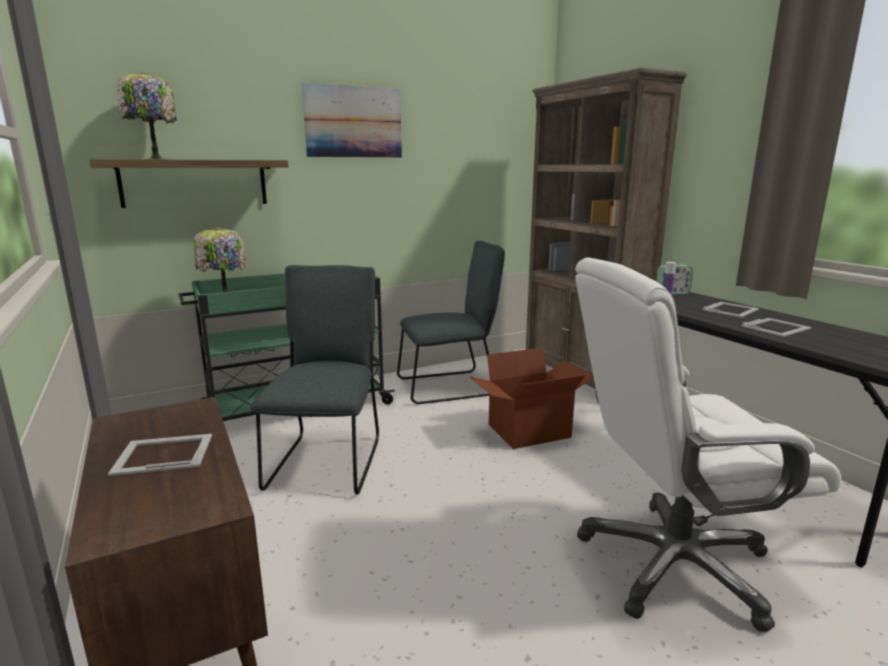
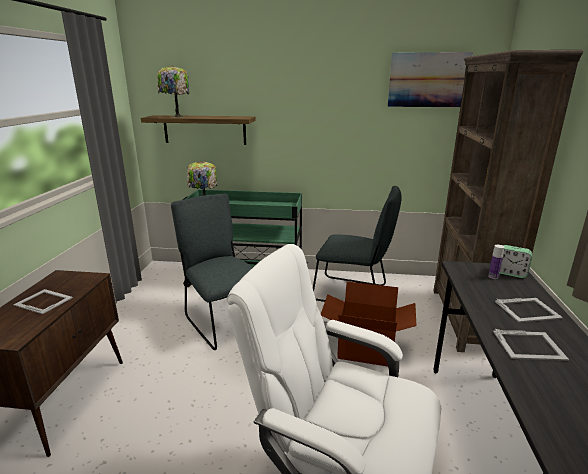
camera: 35 degrees right, 5 degrees up
grey chair [250,265,379,494] -> grey chair turned 75 degrees counterclockwise [171,193,253,350]
picture [302,83,402,158] -> picture moved to [388,52,473,107]

